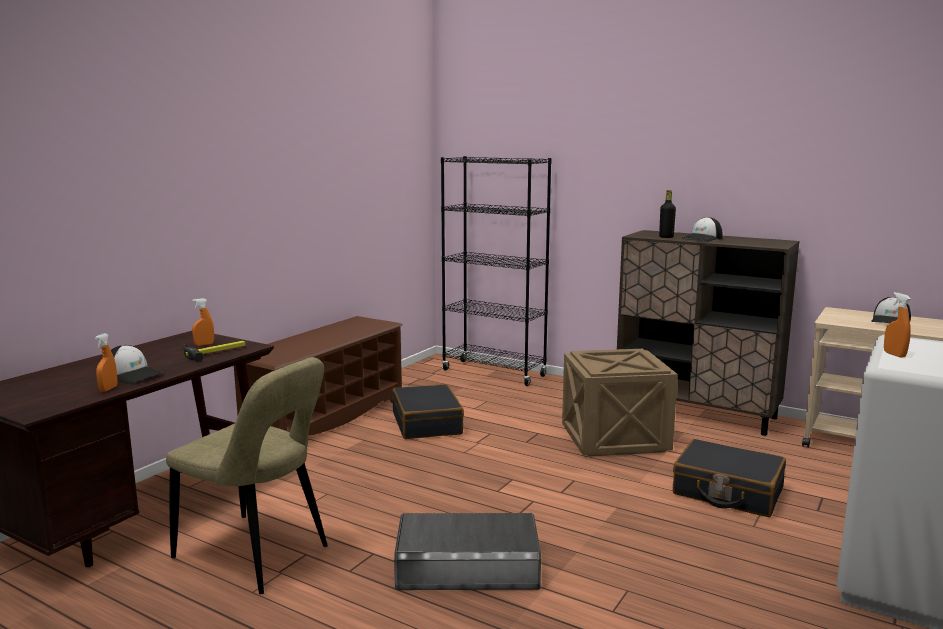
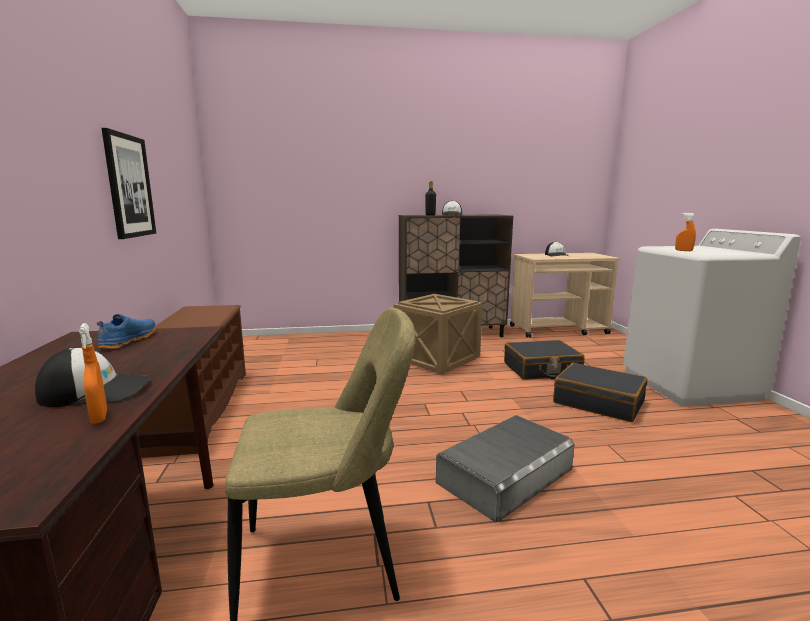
camera: 40 degrees left, 0 degrees up
hammer [183,341,246,362] -> none
orange spray bottle [192,298,214,346] -> blue shoe [97,314,156,349]
black suitcase [392,384,464,439] -> black suitcase moved to [553,363,648,422]
black bookcase [441,156,552,386] -> none
none -> picture [101,128,156,239]

